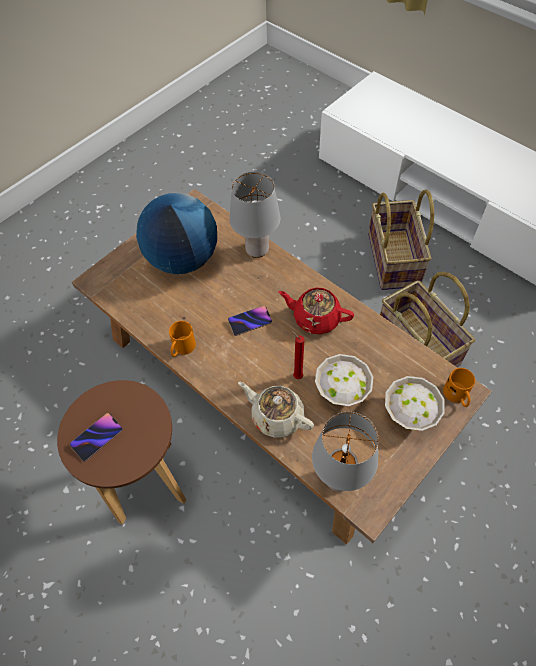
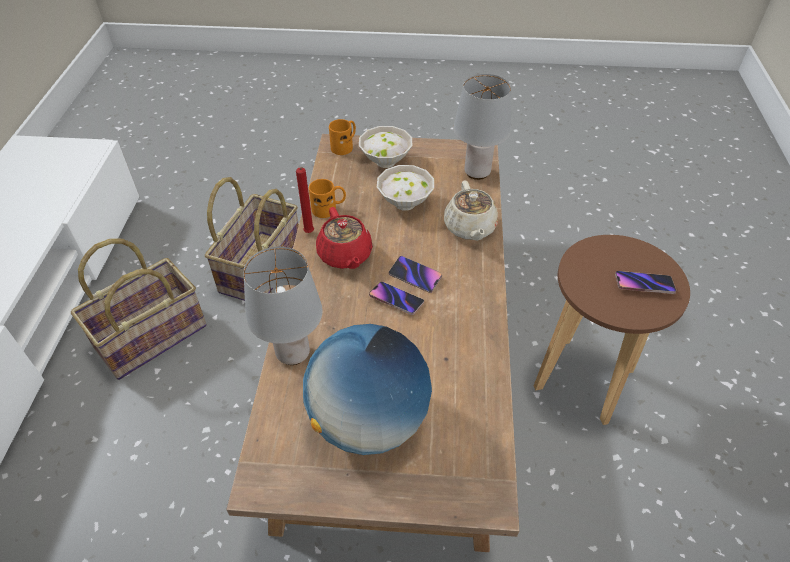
camera: 130 degrees left, 10 degrees down
orange mug [169,321,196,357] -> orange mug moved to [309,179,346,218]
red candle [291,331,305,379] -> red candle moved to [296,167,314,233]
none -> phone [389,256,442,293]

